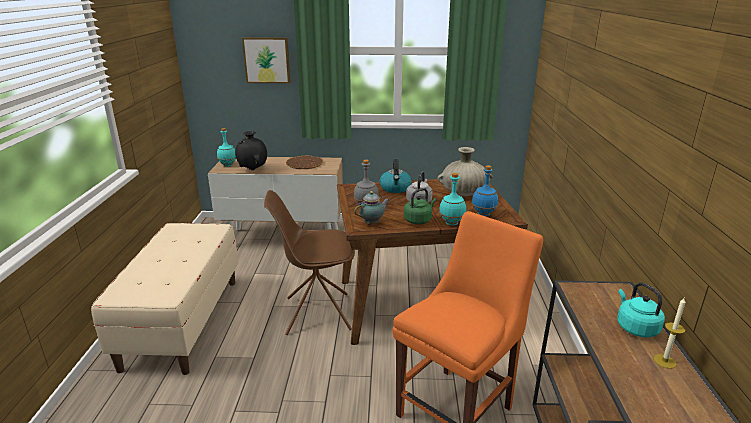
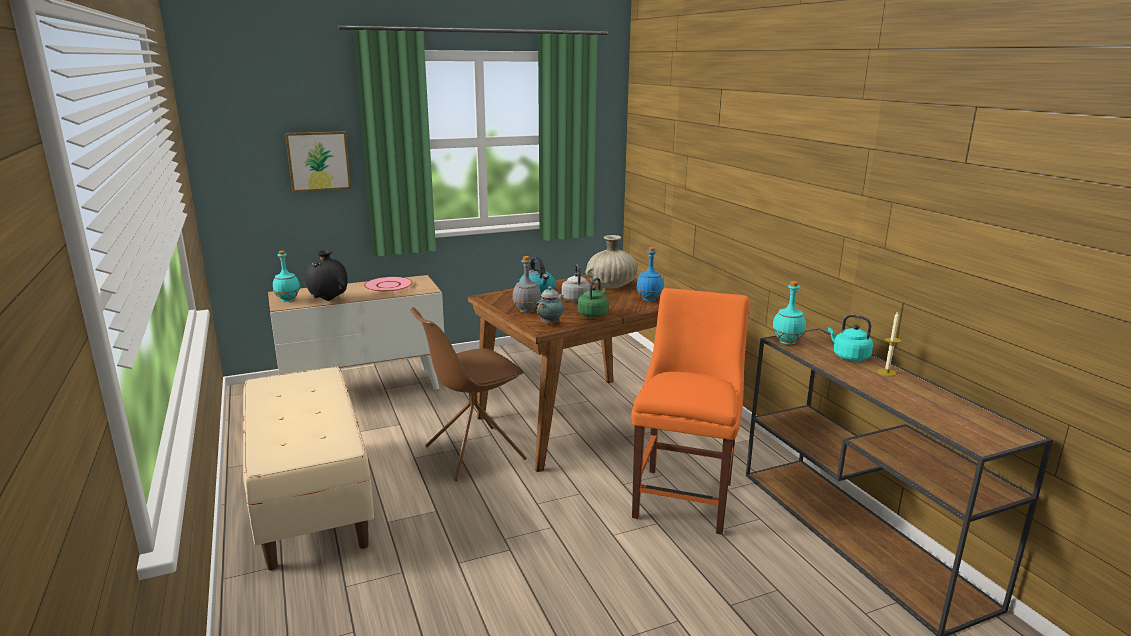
camera: 25 degrees left, 5 degrees down
brown plate [286,156,324,169] -> pink plate [364,277,413,293]
turquoise bottle [439,173,466,225] -> turquoise bottle moved to [772,281,806,345]

